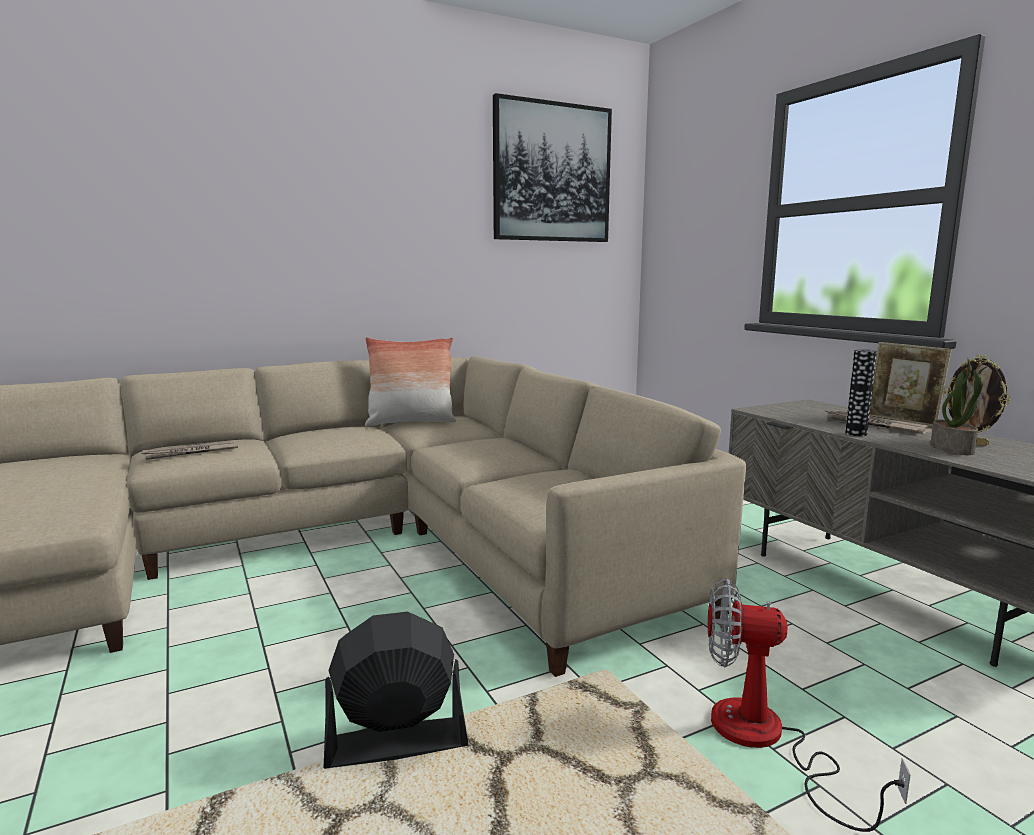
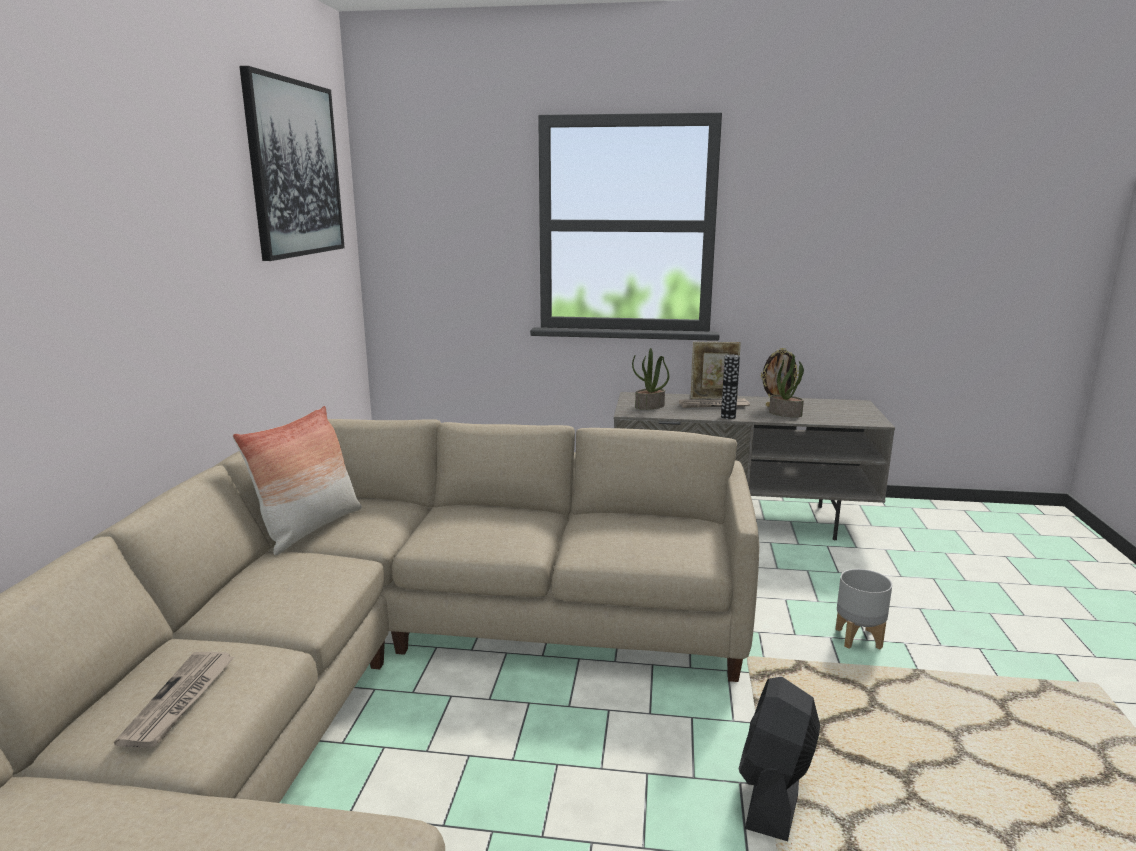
camera: 55 degrees left, 5 degrees up
fan [708,578,910,832] -> grey planter [835,569,892,649]
none -> potted plant [632,348,669,410]

